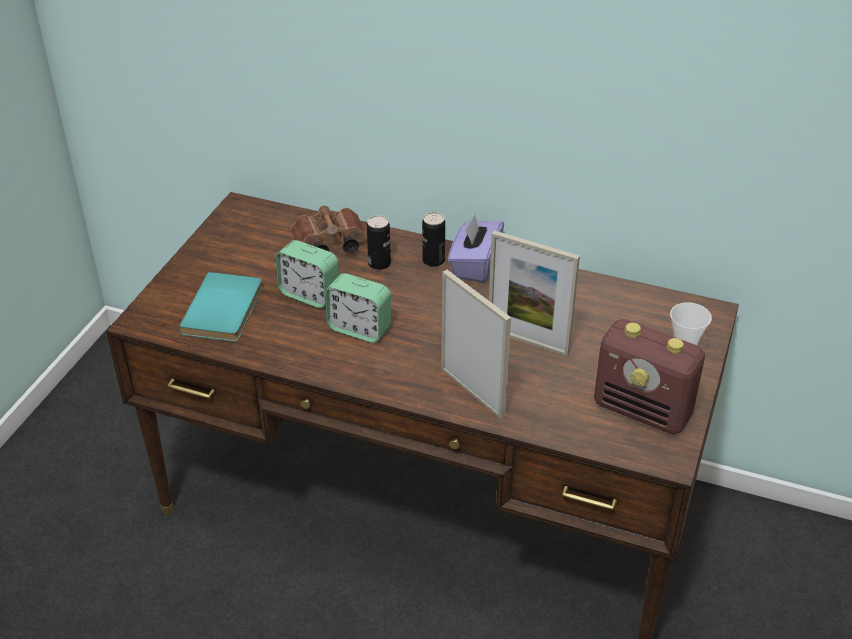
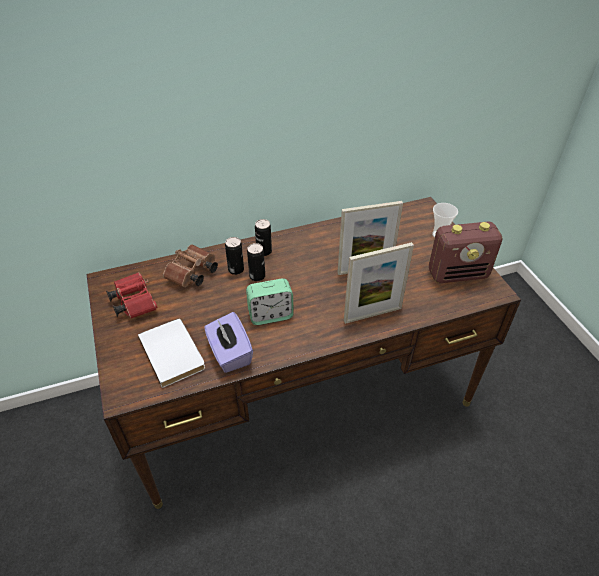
camera: 40 degrees left, 5 degrees up
turquoise book [179,272,262,342] -> white book [138,319,205,388]
alarm clock [276,240,339,308] -> none
picture frame [441,270,511,419] -> picture frame turned 150 degrees clockwise [344,242,414,324]
purple tissue box [448,214,504,283] -> purple tissue box moved to [204,312,253,373]
none -> red binoculars [106,272,157,319]
none -> can [247,243,265,281]

